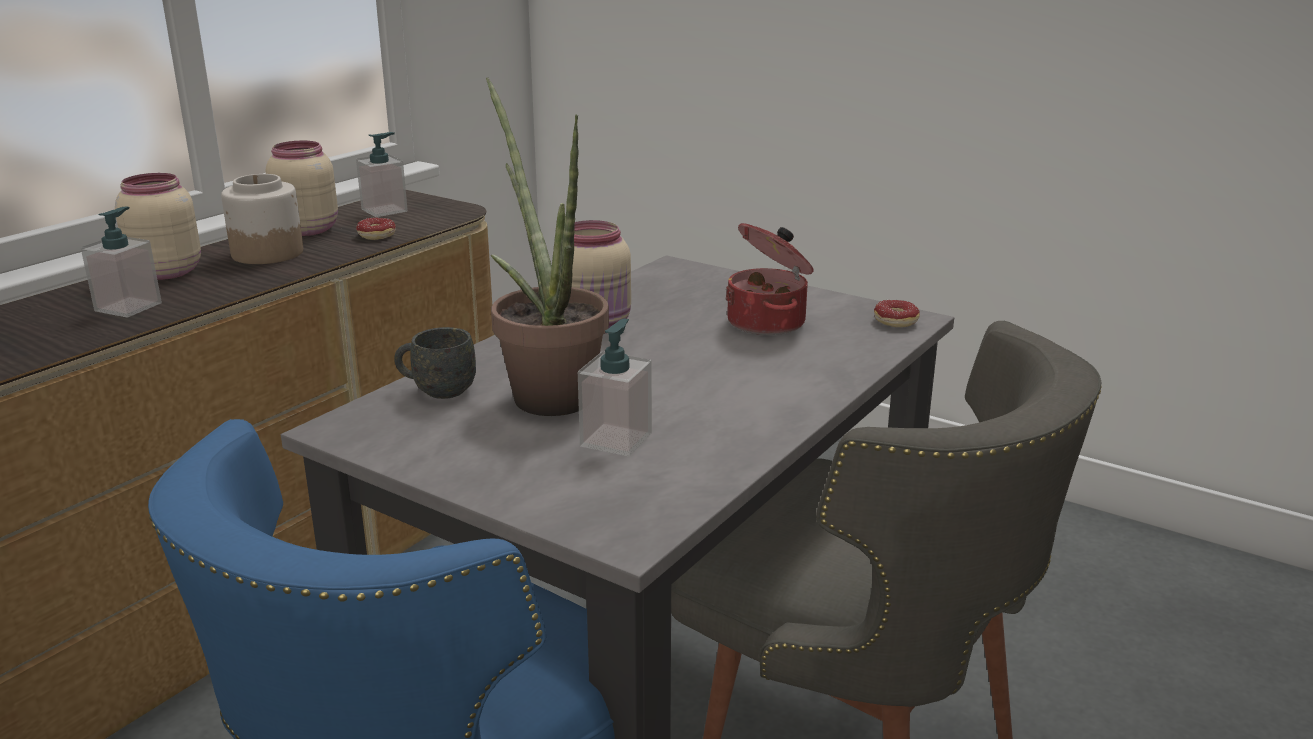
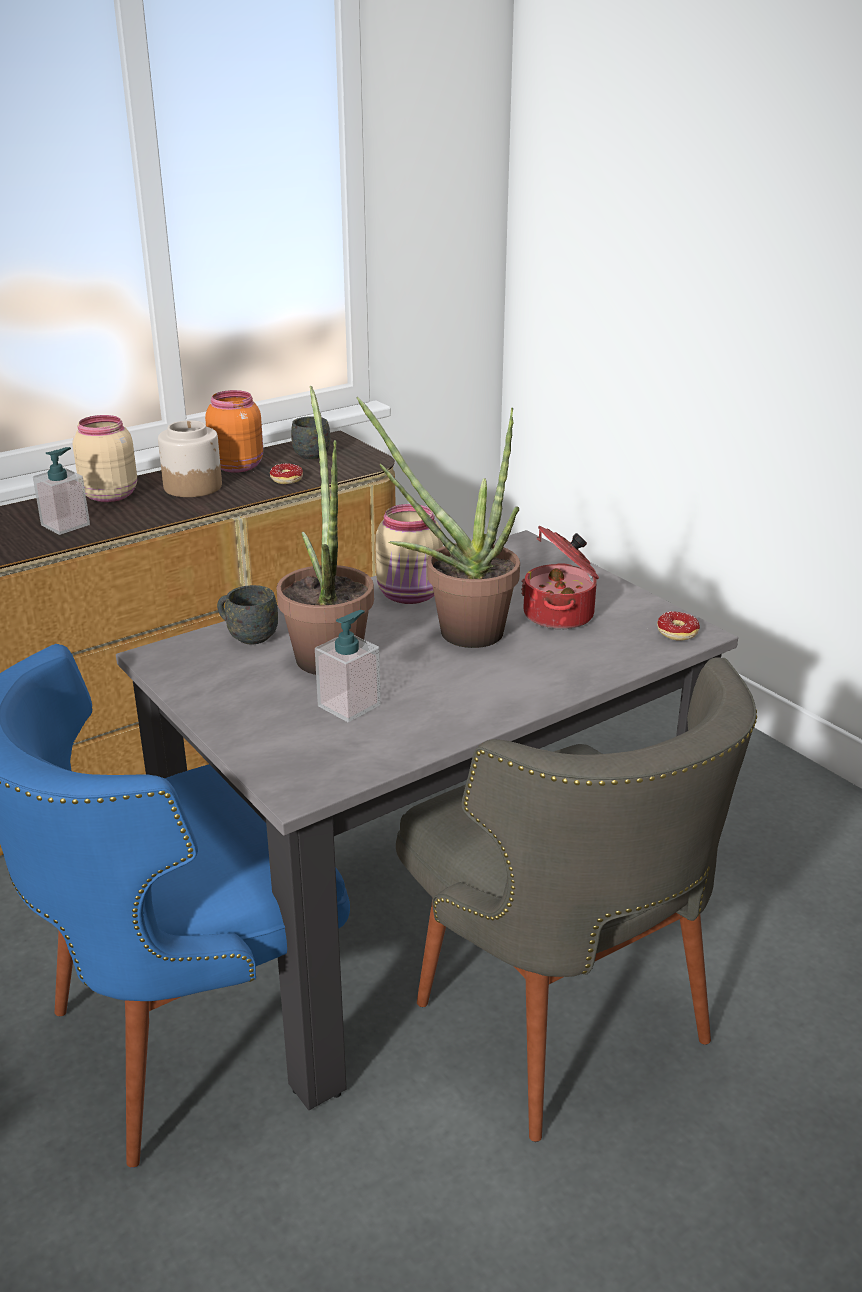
camera: 20 degrees right, 5 degrees up
beige jar [266,141,338,236] -> orange jar [205,390,263,473]
soap dispenser [356,132,408,217] -> grey mug [291,416,330,459]
none -> potted plant [357,397,520,648]

